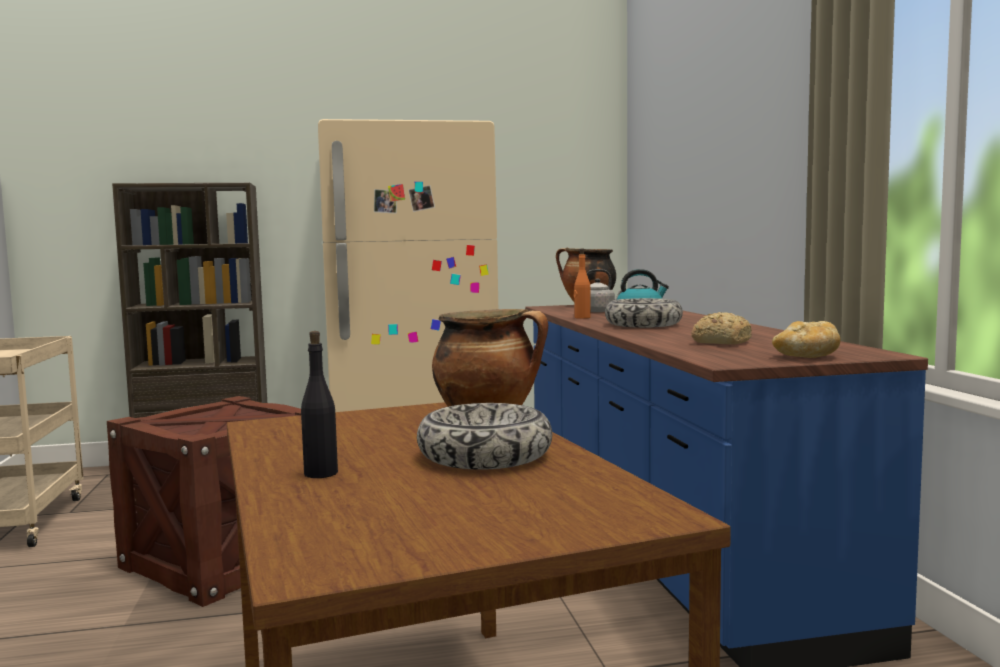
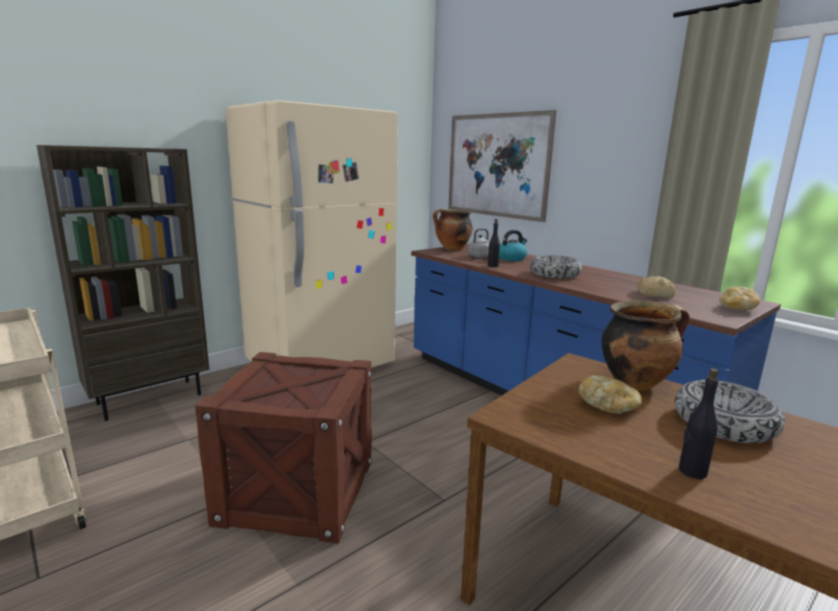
camera: 30 degrees left, 10 degrees up
orange bottle [574,249,591,319] -> black bottle [488,219,500,267]
none -> picture [448,110,556,222]
none -> bread [579,375,642,414]

